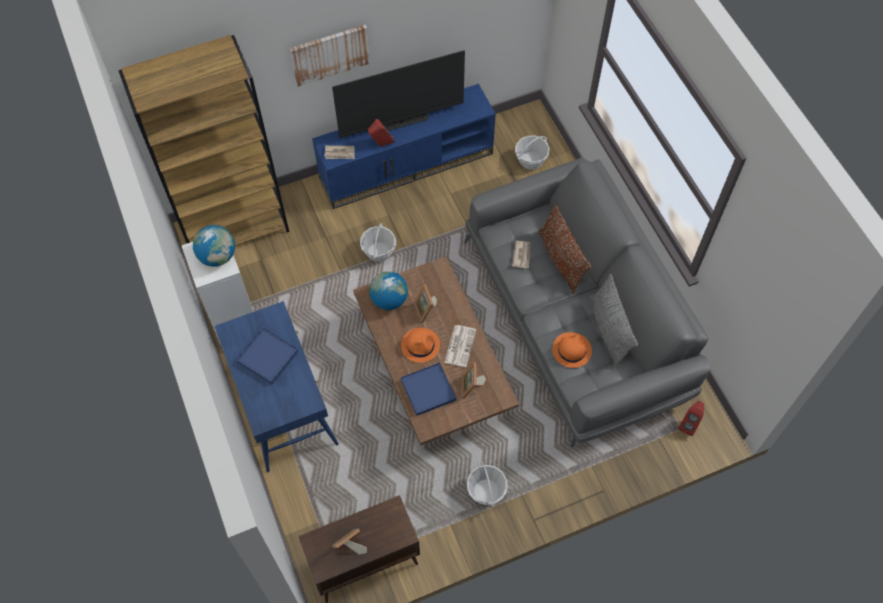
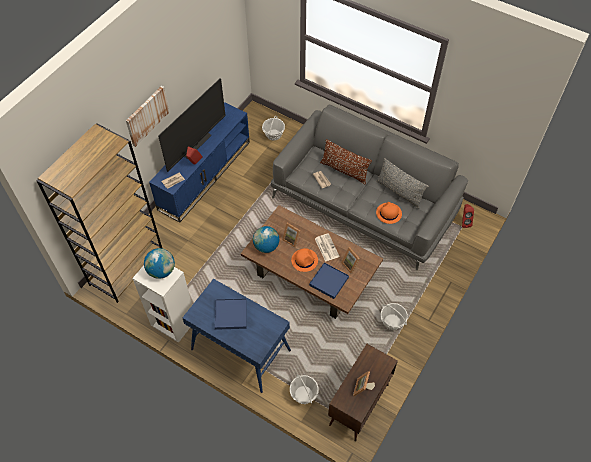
camera: 35 degrees left, 5 degrees down
basket [360,223,396,262] -> basket moved to [290,374,319,404]

